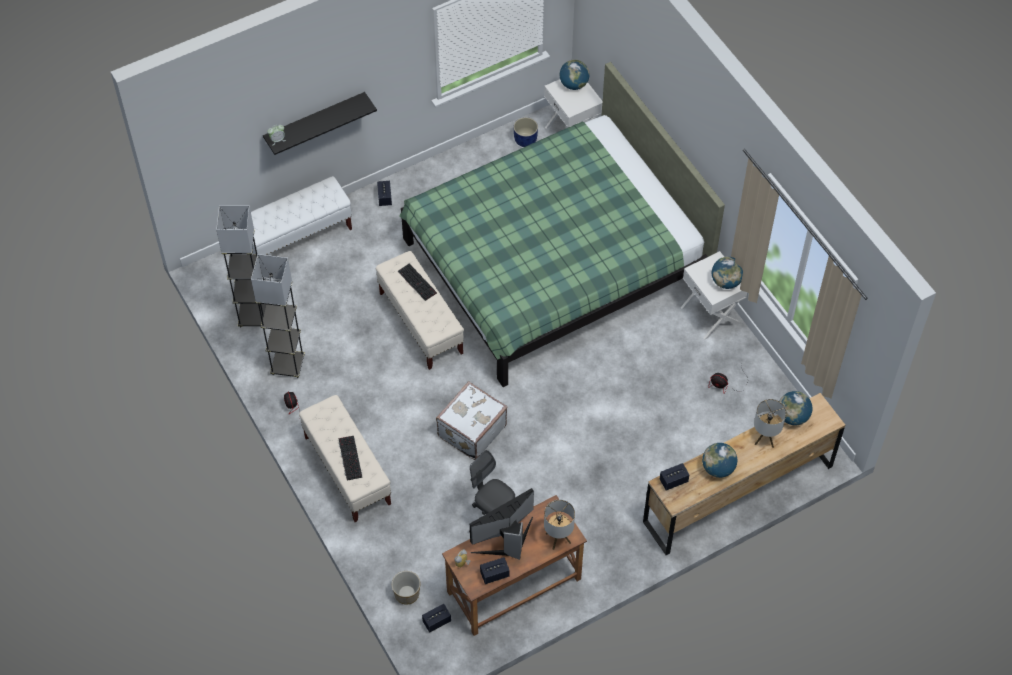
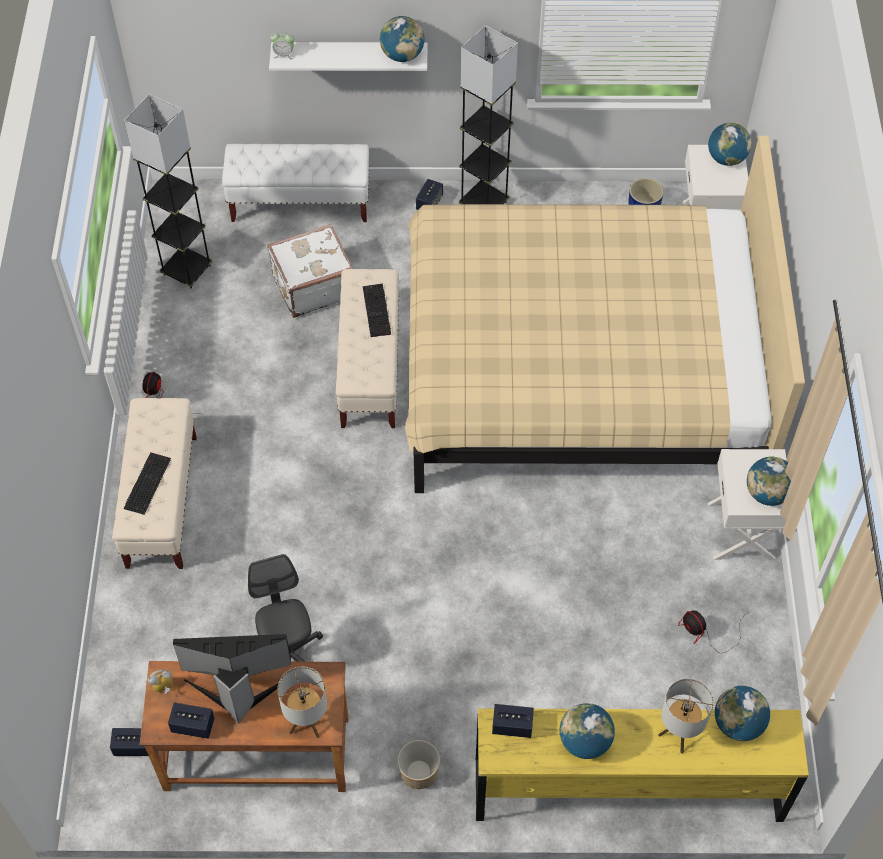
camera: 30 degrees right, 0 degrees up
grey floor lamp [251,254,305,378] -> grey floor lamp moved to [459,25,518,204]
black shelf [263,92,377,155] -> white shelf [269,42,427,71]
planter [392,571,420,605] -> planter moved to [397,740,440,789]
green bed [399,62,725,387] -> beige bed [405,136,805,493]
white suitcase [436,381,507,460] -> white suitcase moved to [267,224,354,318]
brown dresser [643,393,845,555] -> yellow dresser [476,709,809,822]
none -> globe [380,16,424,62]

